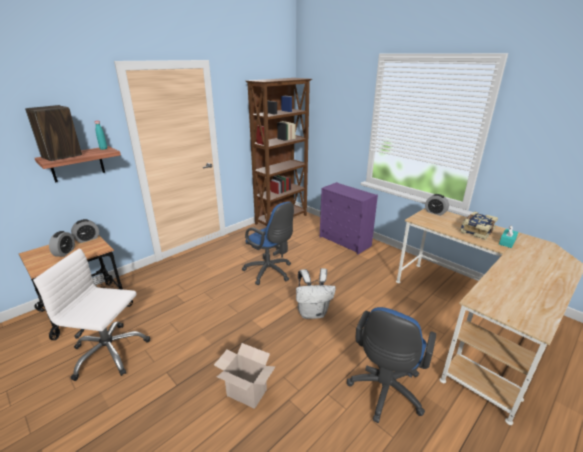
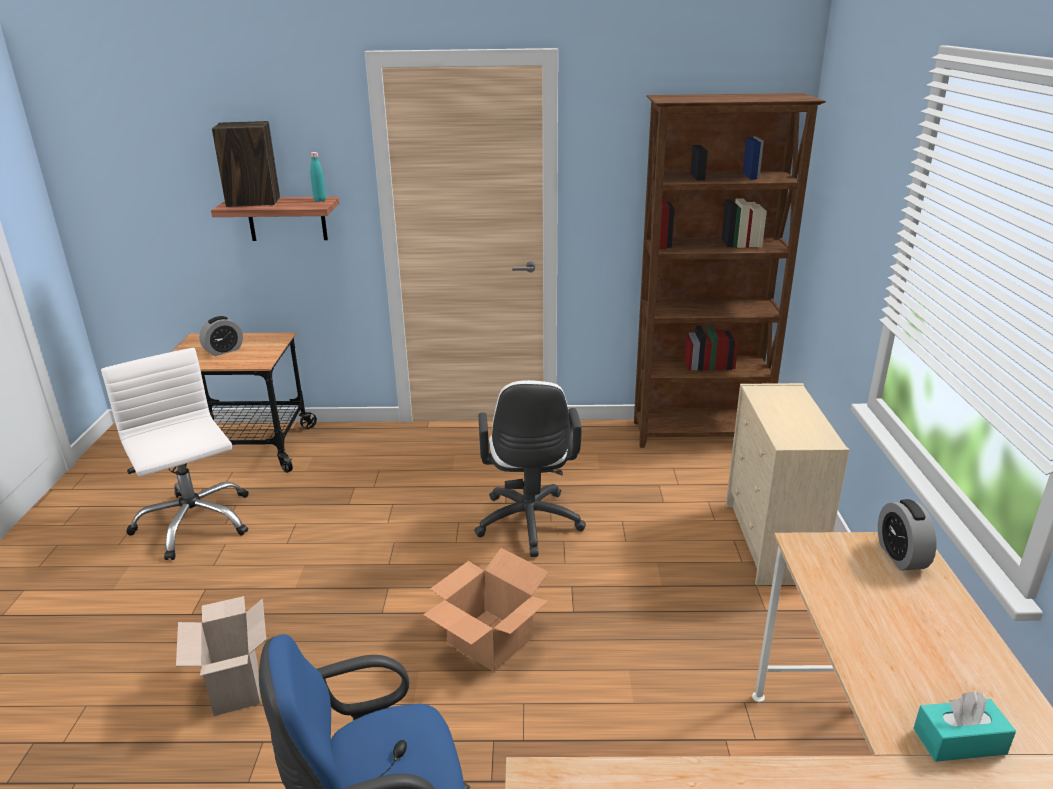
camera: 45 degrees right, 0 degrees up
alarm clock [71,219,99,243] -> none
blue office chair [242,202,294,285] -> white office chair [474,380,586,557]
white backpack [296,268,336,319] -> cardboard box [423,548,548,672]
purple dresser [320,182,378,255] -> beige dresser [726,383,849,585]
book [460,211,498,240] -> none

